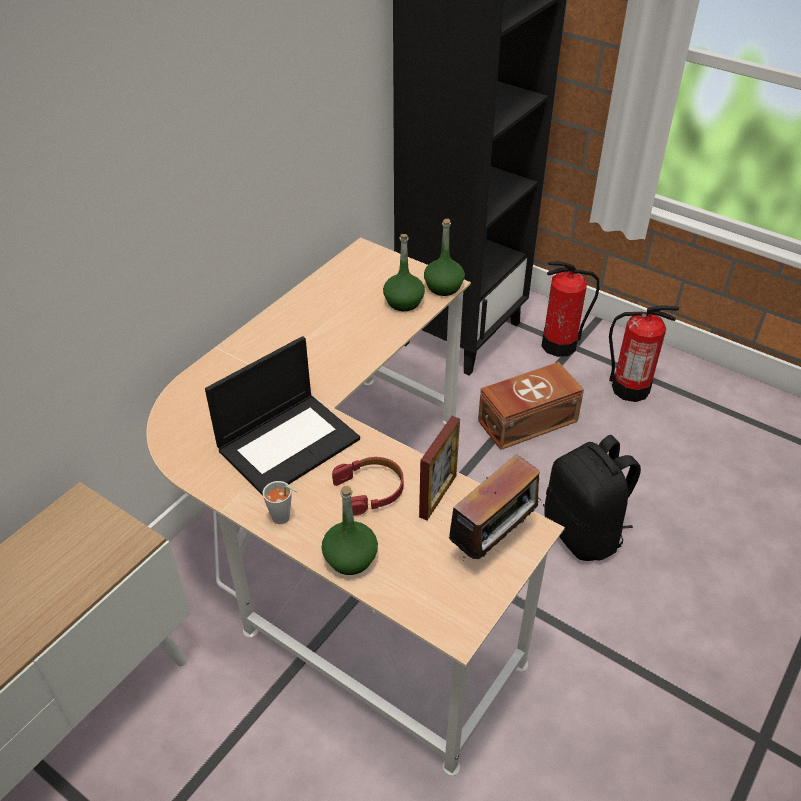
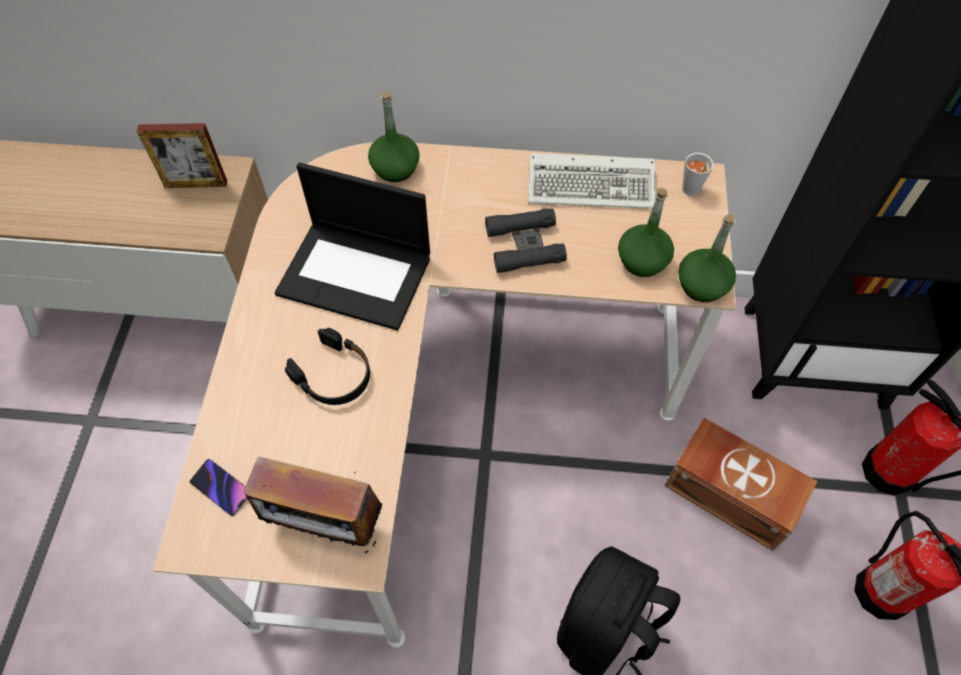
camera: 60 degrees right, 15 degrees up
grey cup [263,481,298,524] -> grey cup moved to [682,153,714,196]
green bottle [322,486,378,575] -> green bottle moved to [368,92,420,182]
red headphones [332,457,403,515] -> black headphones [285,328,370,405]
picture frame [419,416,460,520] -> picture frame moved to [137,123,227,188]
none -> phone [190,459,248,516]
none -> black binoculars [485,208,567,273]
none -> keyboard [528,153,656,209]

